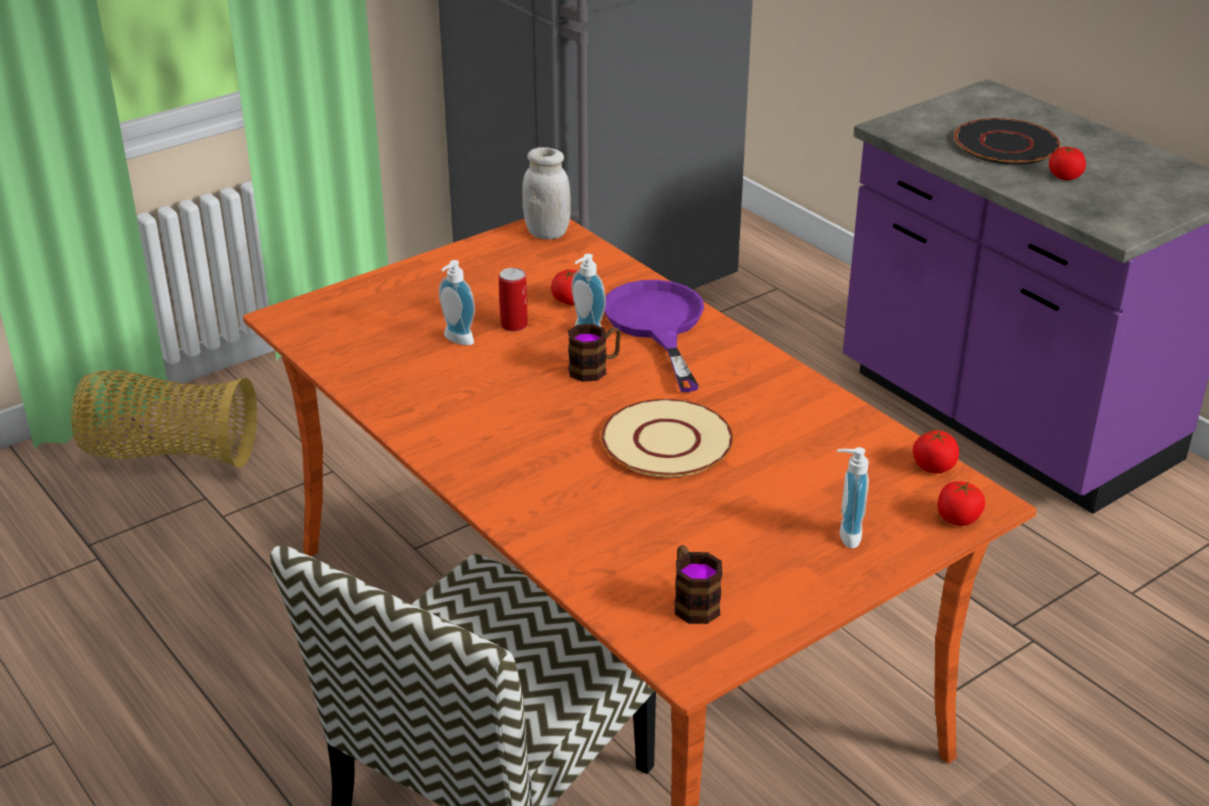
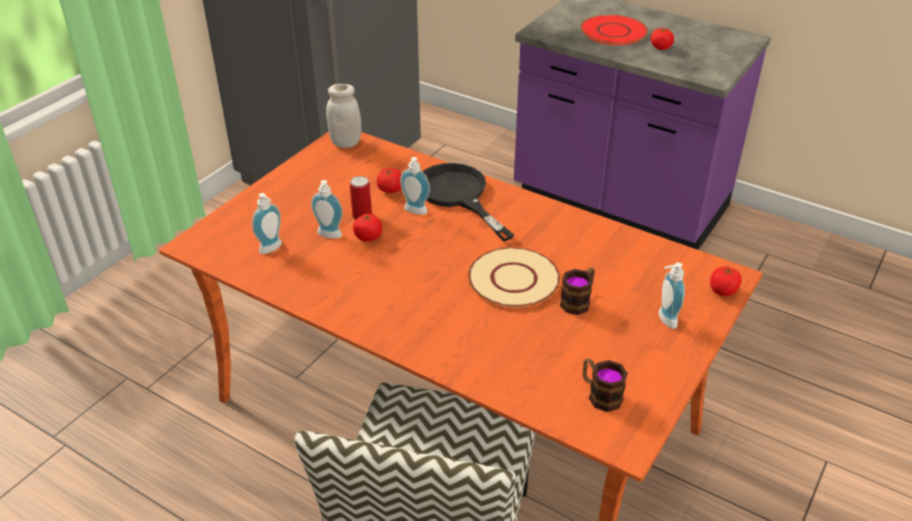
camera: 20 degrees left, 5 degrees up
basket [71,370,257,468] -> none
mug [568,324,621,382] -> mug moved to [560,268,595,315]
purple frying pan [604,280,704,392] -> black frying pan [422,163,514,241]
tomato [913,430,959,474] -> tomato moved to [353,213,382,242]
black plate [954,118,1060,165] -> red plate [580,15,648,45]
none -> soap dispenser [252,193,282,254]

